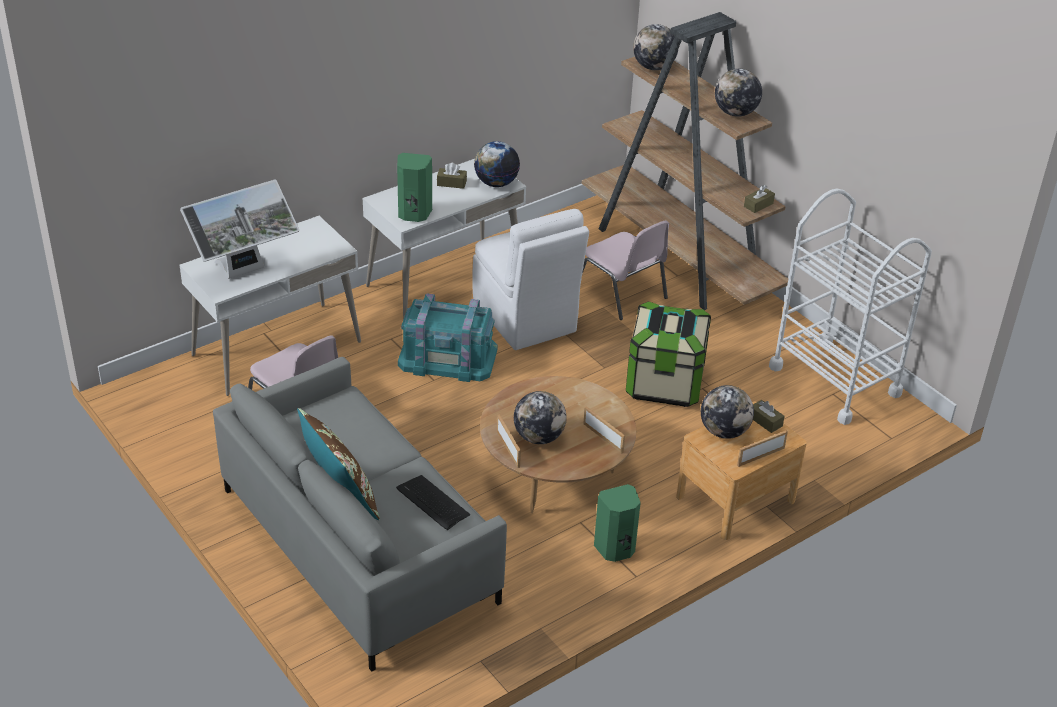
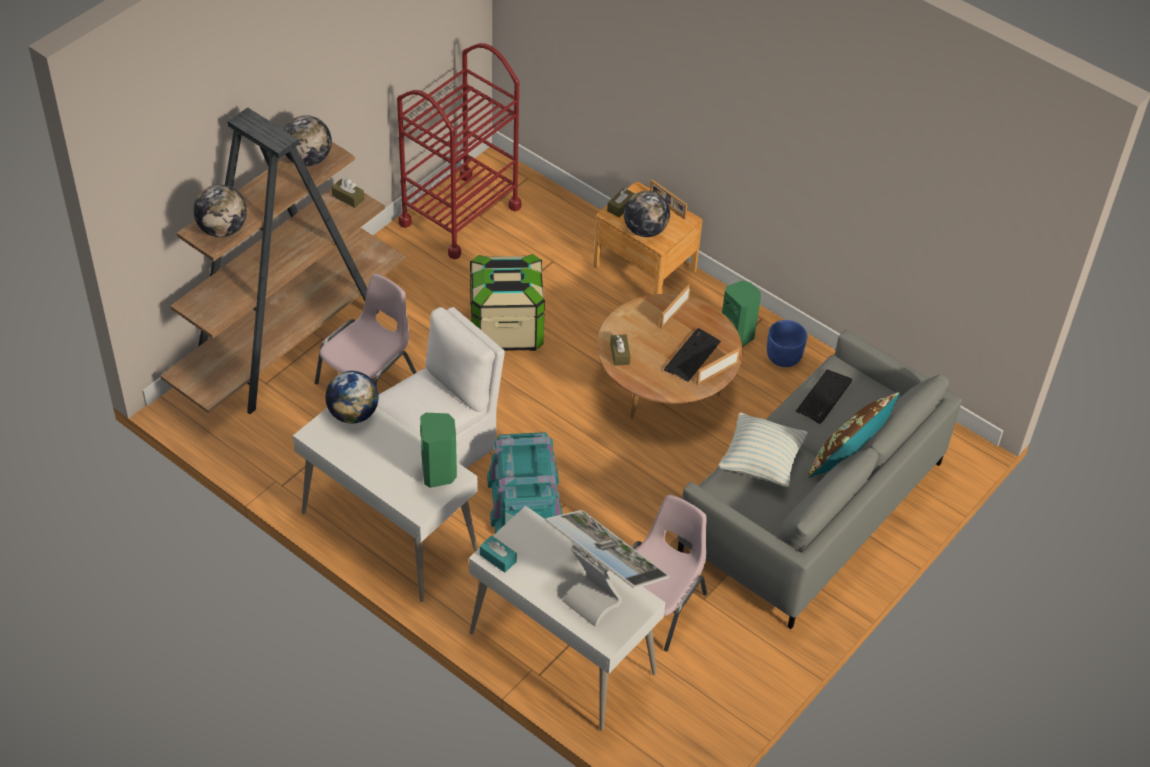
camera: 105 degrees left, 10 degrees up
brown tissue box [437,163,467,189] -> brown tissue box moved to [610,334,630,366]
globe [514,391,567,444] -> keyboard [664,328,721,382]
white cart [769,189,932,425] -> red cart [397,43,521,259]
none -> turquoise tissue box [480,535,517,573]
none -> pillow [718,413,808,487]
none -> blue planter [767,320,807,367]

